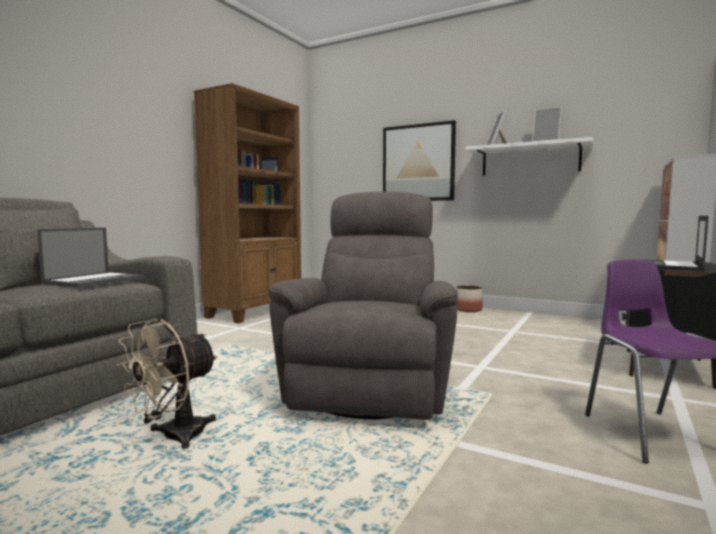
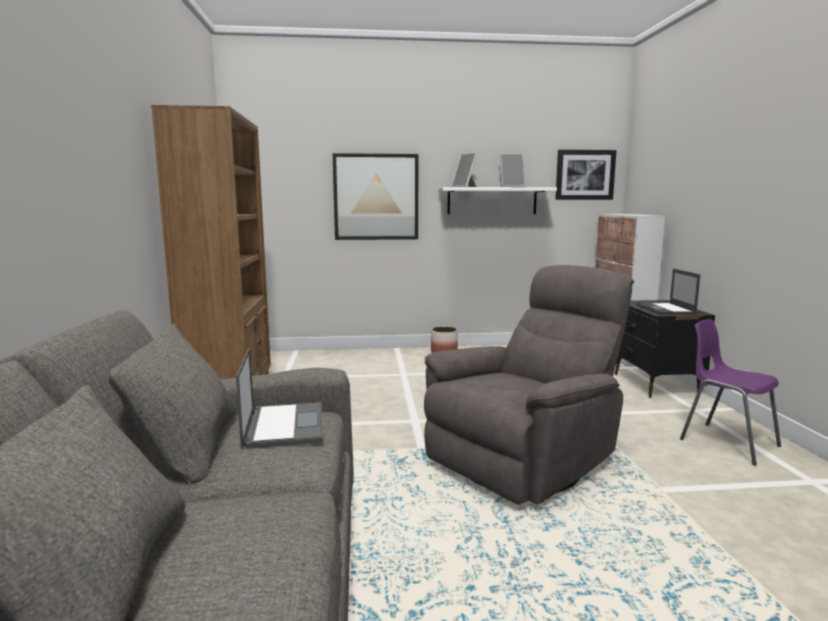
camera: 35 degrees left, 5 degrees up
beige fan [117,318,218,449] -> none
grey armchair [269,192,458,420] -> grey armchair turned 75 degrees clockwise [424,265,634,505]
none -> picture [555,150,617,200]

